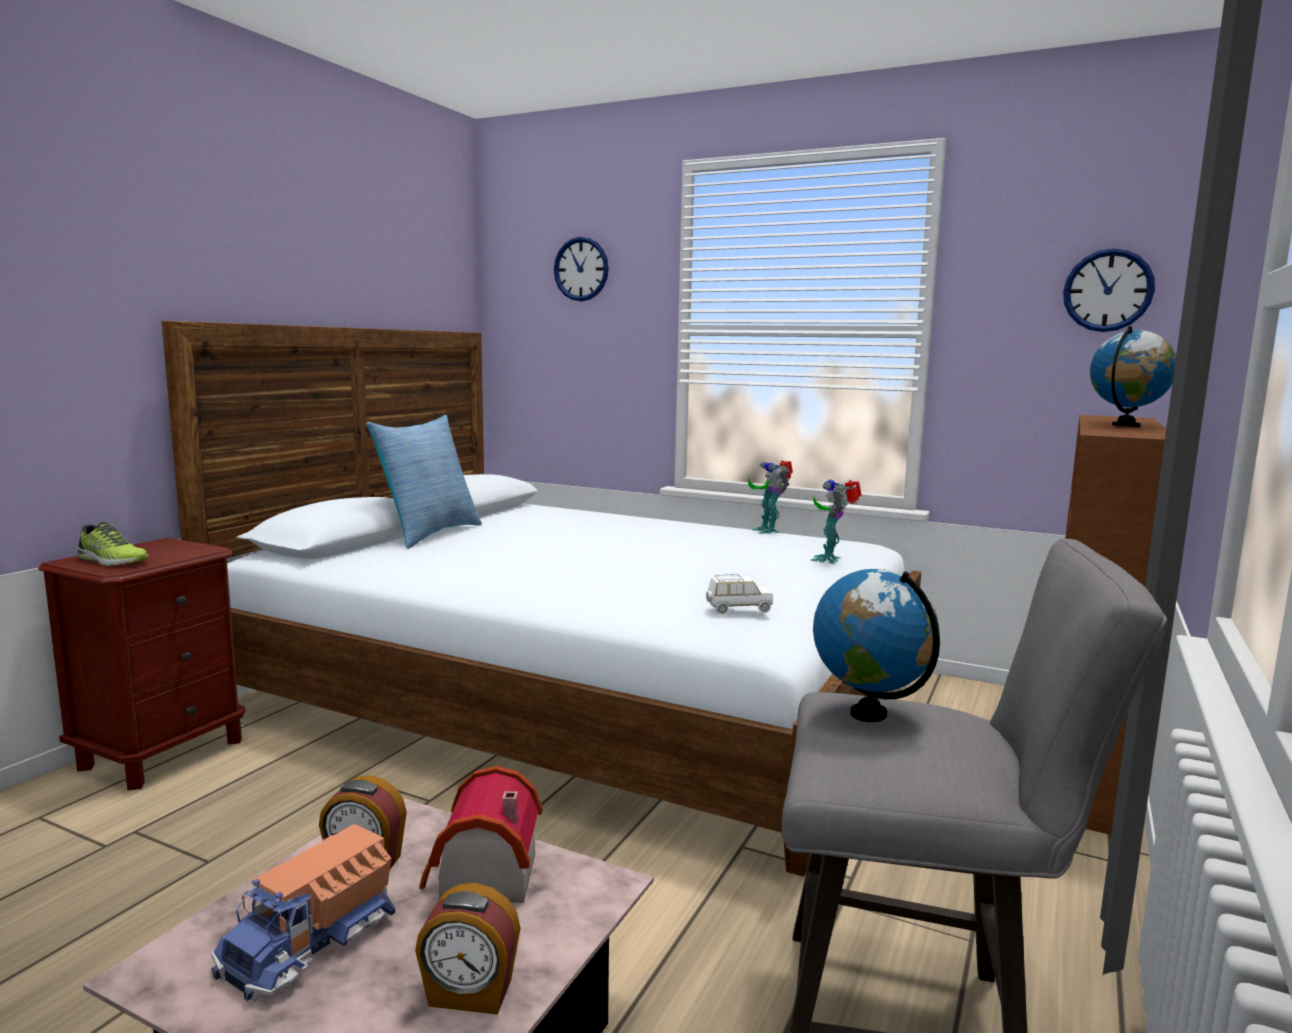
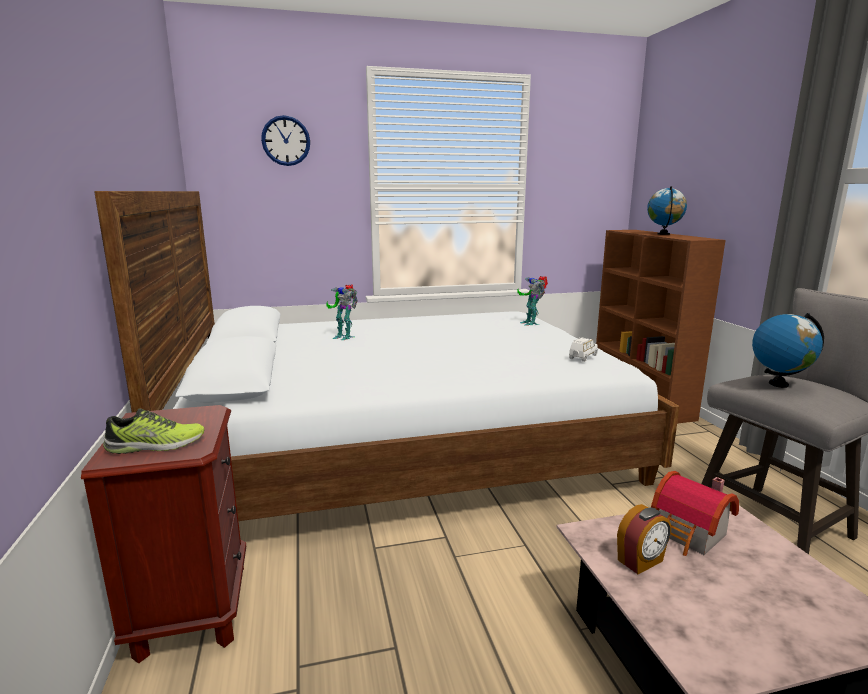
camera: 40 degrees left, 5 degrees up
toy truck [211,824,395,1002] -> none
pillow [366,415,482,549] -> none
alarm clock [415,883,521,1015] -> none
toy robot [748,460,793,534] -> toy robot moved to [326,285,358,340]
wall clock [1063,248,1155,332] -> none

